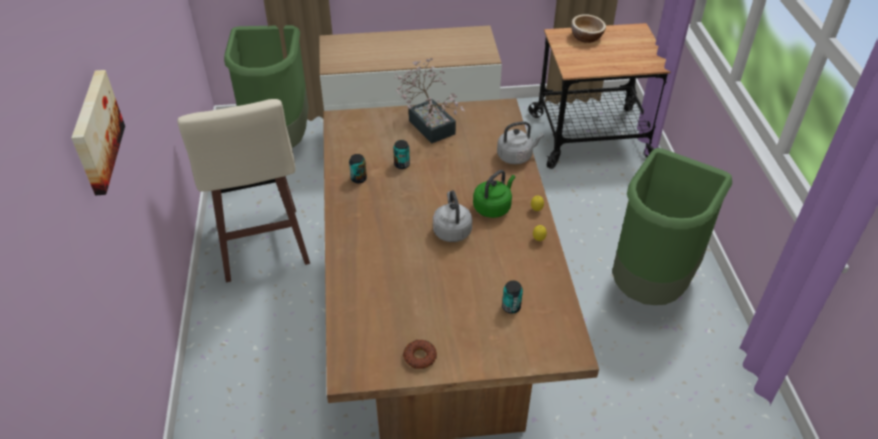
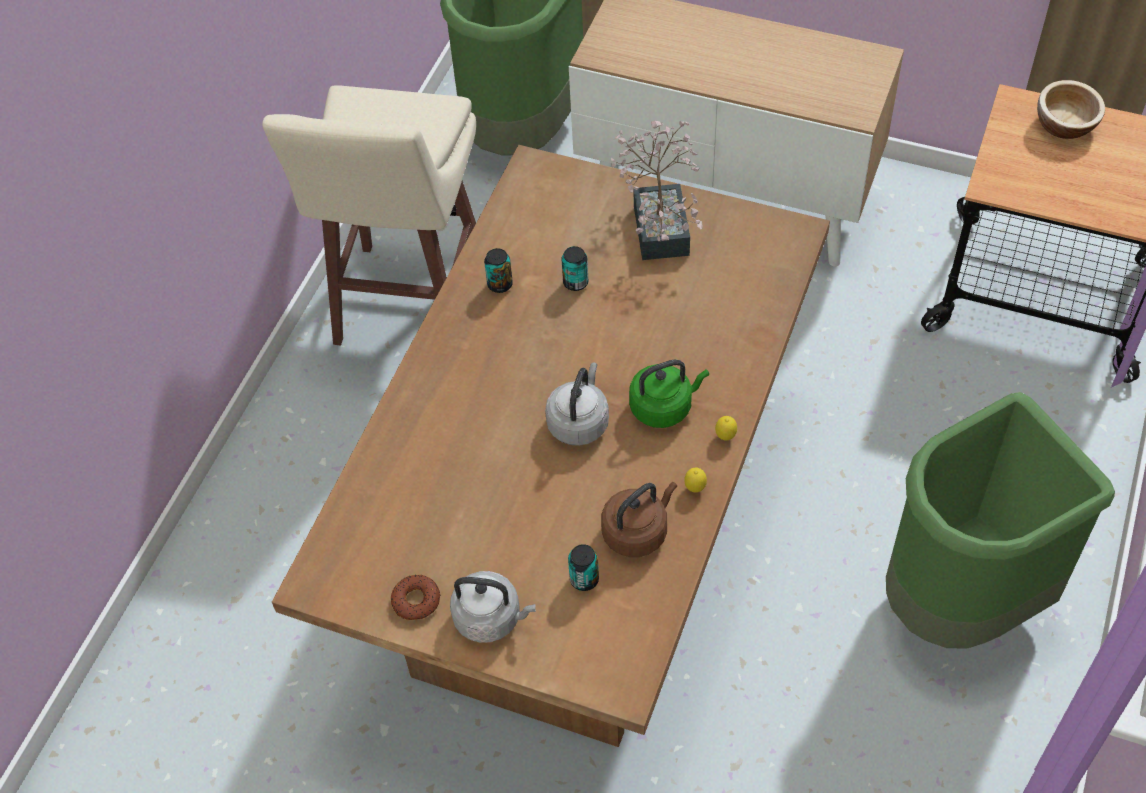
camera: 30 degrees right, 10 degrees up
picture [71,70,125,196] -> none
grey kettle [497,121,544,164] -> grey kettle moved to [450,571,536,643]
none -> brown kettle [601,482,677,557]

